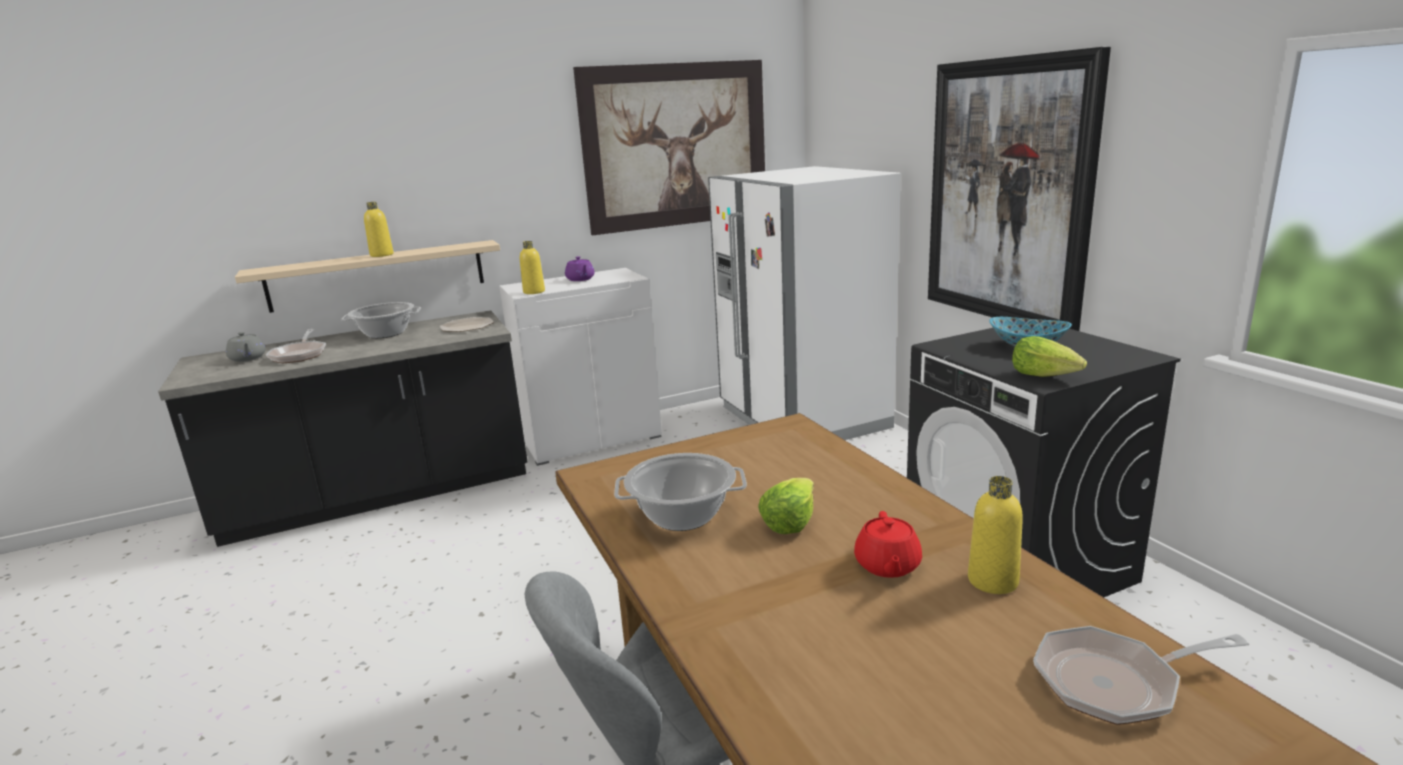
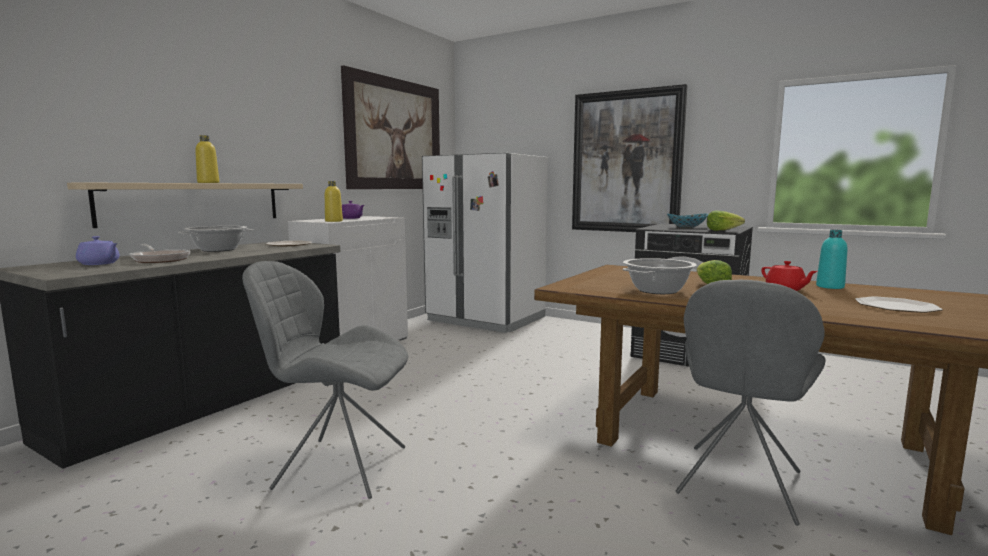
camera: 35 degrees left, 10 degrees down
grey teapot [226,332,266,362] -> purple teapot [76,236,120,265]
yellow bottle [968,476,1023,594] -> turquoise bottle [816,230,847,289]
frying pan [1033,626,1249,725] -> none
none -> grey chair [242,261,408,499]
none -> plate [855,296,943,313]

